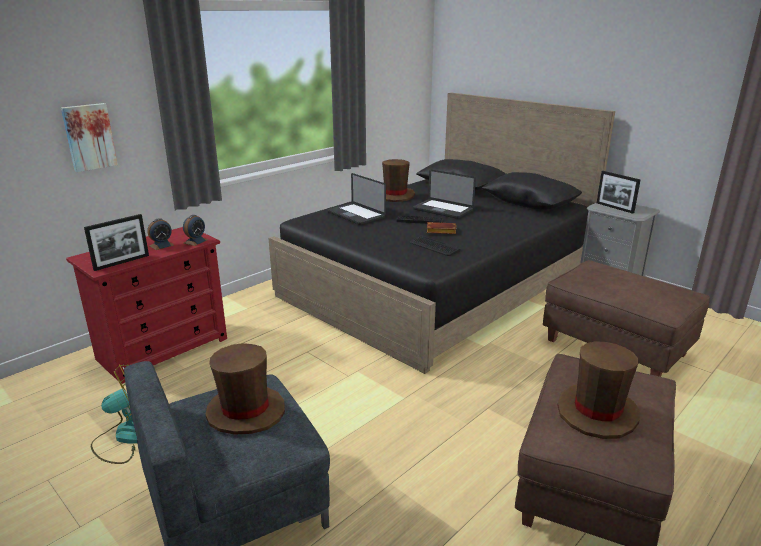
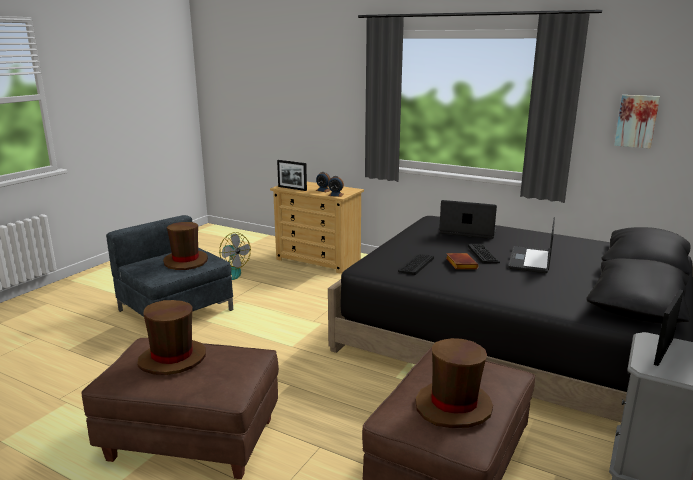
camera: 75 degrees right, 5 degrees down
picture [61,103,118,172] -> picture moved to [614,95,660,148]
red dresser [66,227,227,384] -> beige dresser [270,182,364,274]
laptop [328,173,386,225] -> laptop turned 75 degrees clockwise [439,200,497,239]
brown hat [382,159,415,202] -> brown hat moved to [416,338,493,428]

